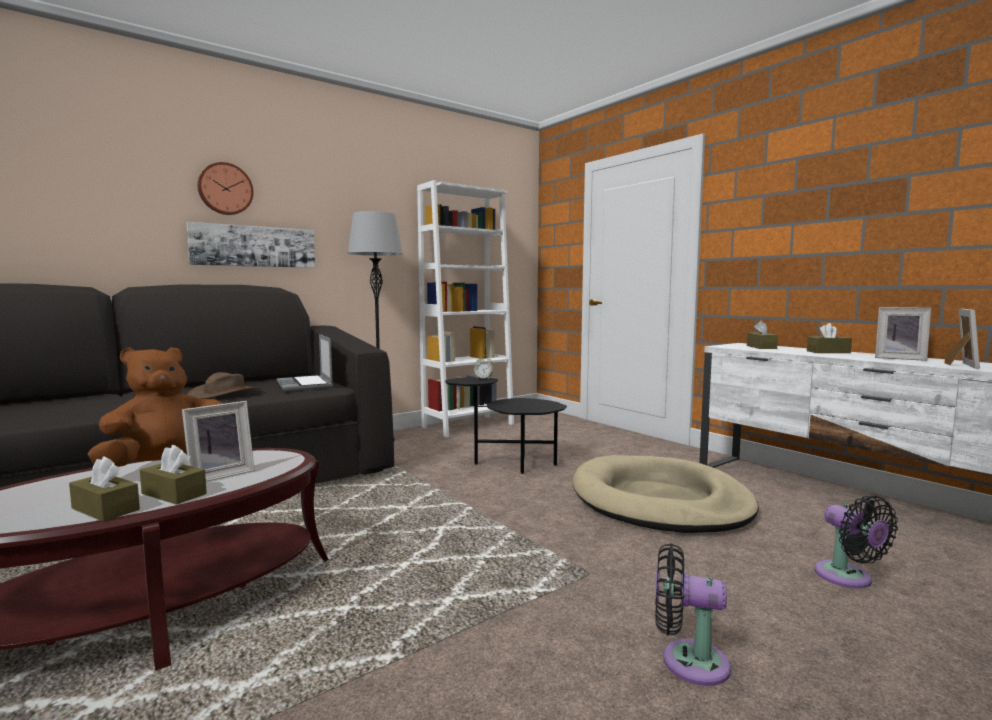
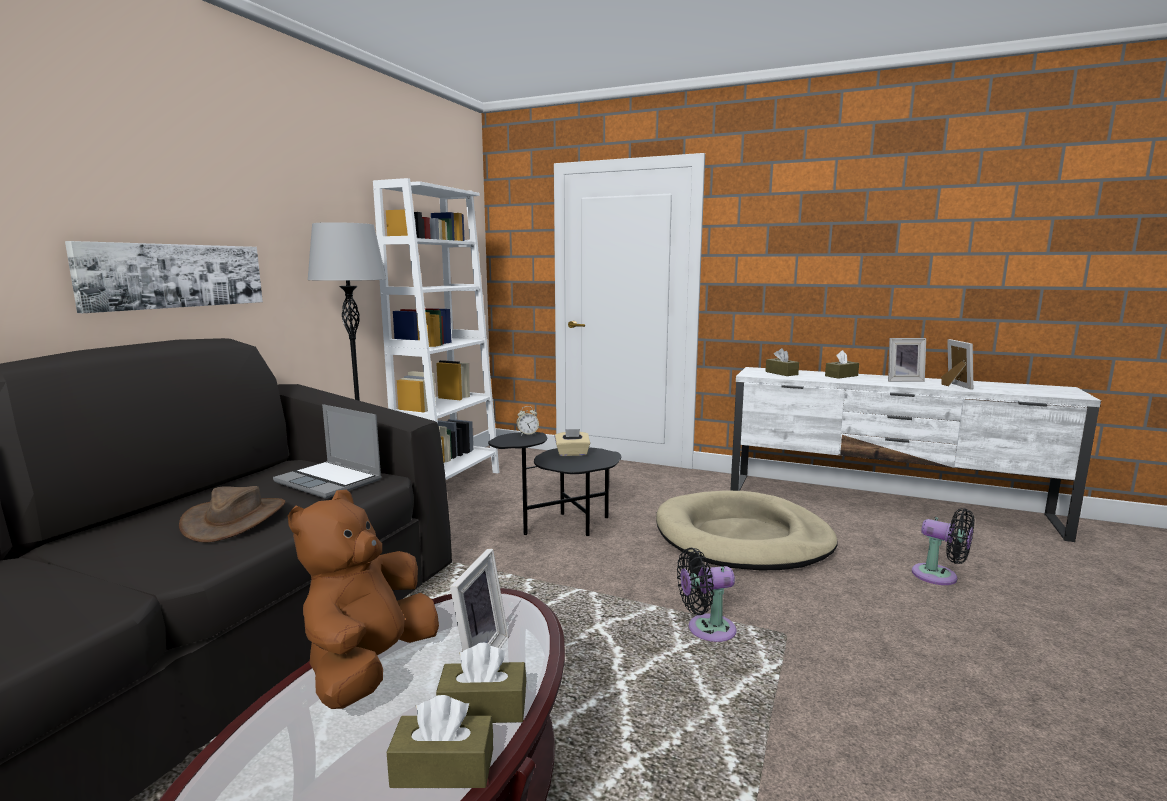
camera: 30 degrees left, 5 degrees up
wall clock [197,162,254,215] -> none
black fan [655,544,731,686] -> black fan moved to [677,548,737,642]
none -> beige tissue box [555,429,590,456]

